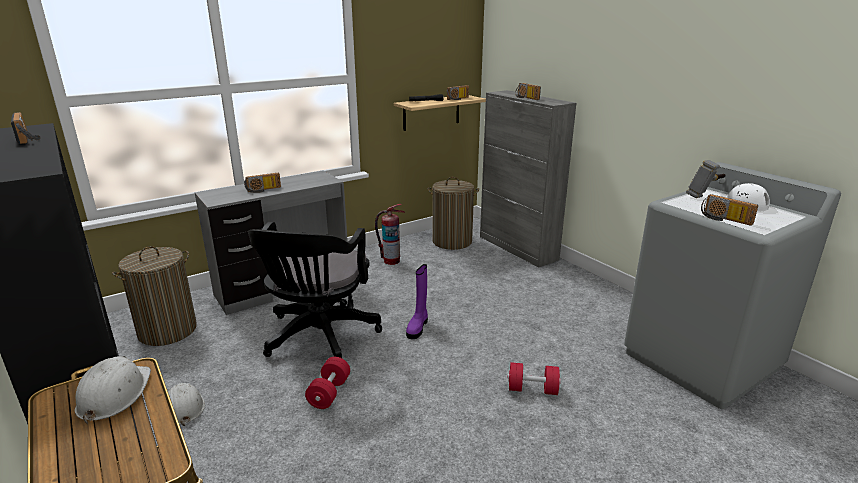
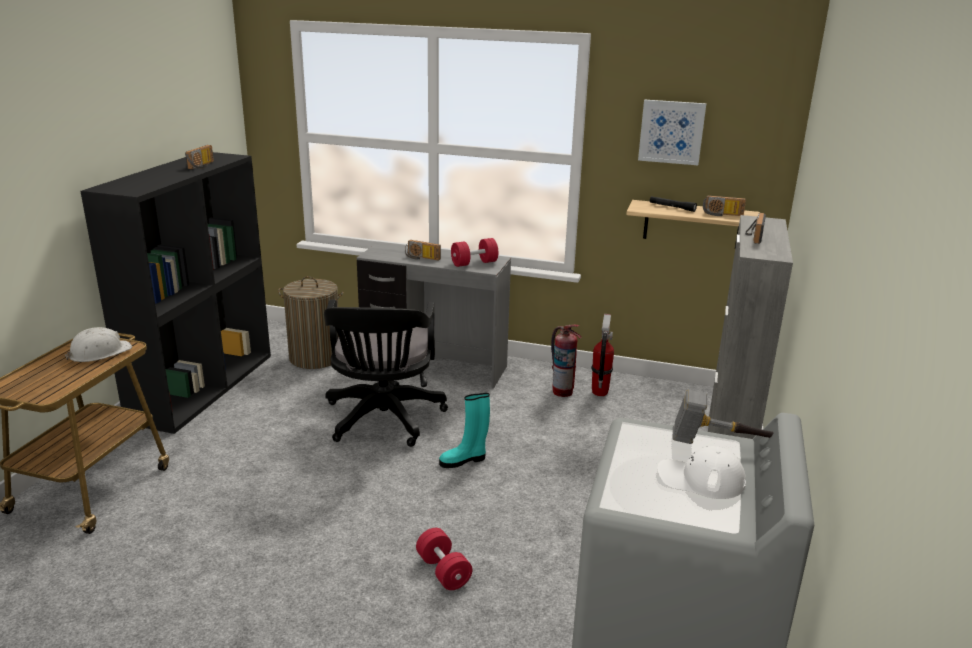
camera: 50 degrees right, 0 degrees up
white hard hat [168,383,205,426] -> none
black office chair [248,222,382,358] -> black office chair turned 60 degrees counterclockwise [324,300,448,447]
red dumbbell [305,357,350,409] -> red dumbbell moved to [451,238,498,267]
purple boot [406,264,428,339] -> turquoise boot [439,393,490,468]
laundry basket [428,177,479,250] -> none
radio [701,194,758,226] -> none
none -> fire extinguisher [591,314,614,396]
none -> picture [638,100,706,165]

